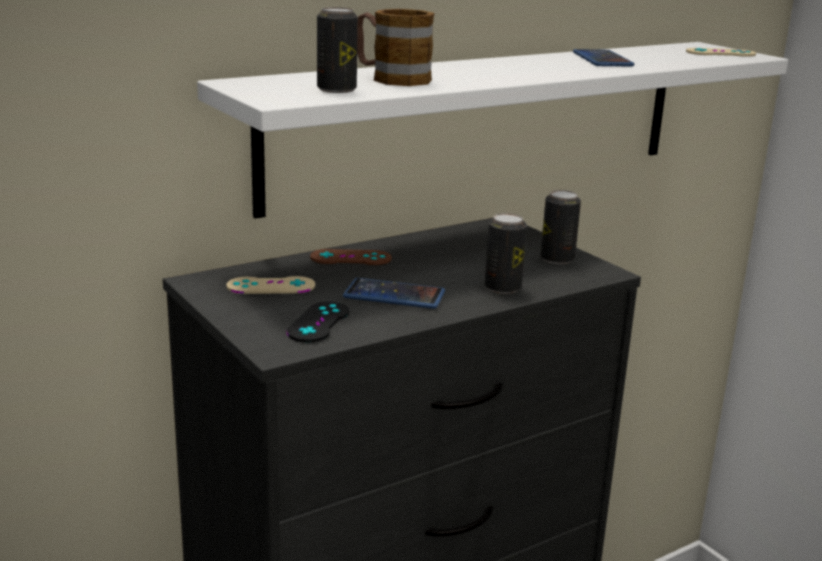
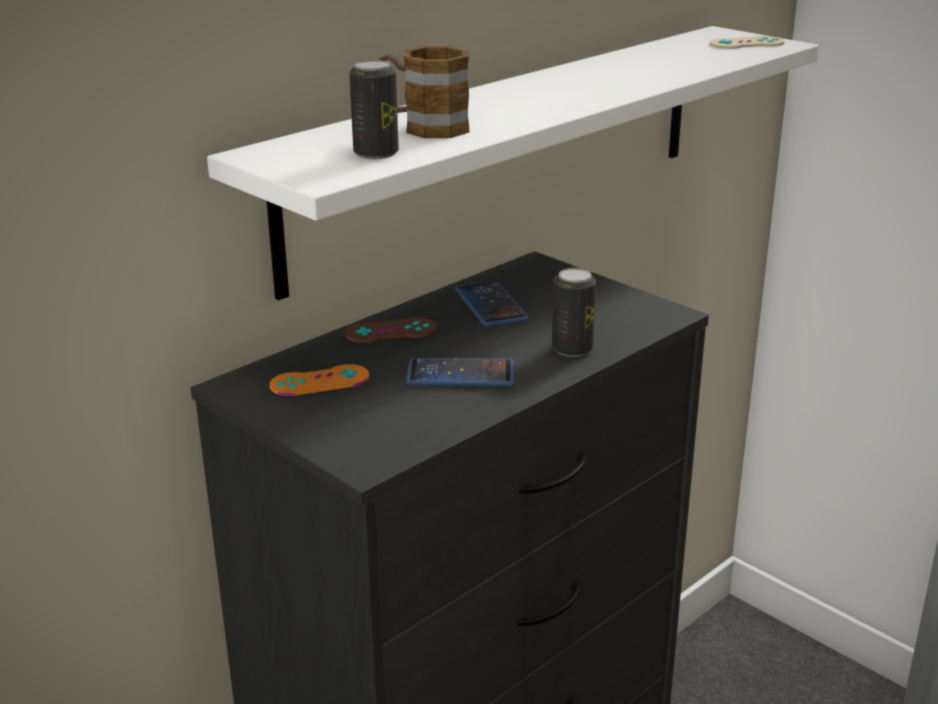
camera: 10 degrees left, 5 degrees up
beige game controller [226,276,315,294] -> orange game controller [270,364,369,396]
black game controller [287,302,350,342] -> none
can [540,190,581,264] -> none
phone [573,49,635,67] -> phone moved to [455,281,529,327]

